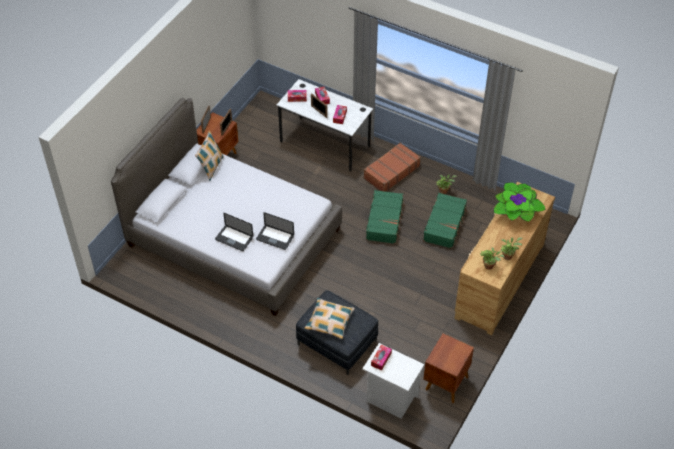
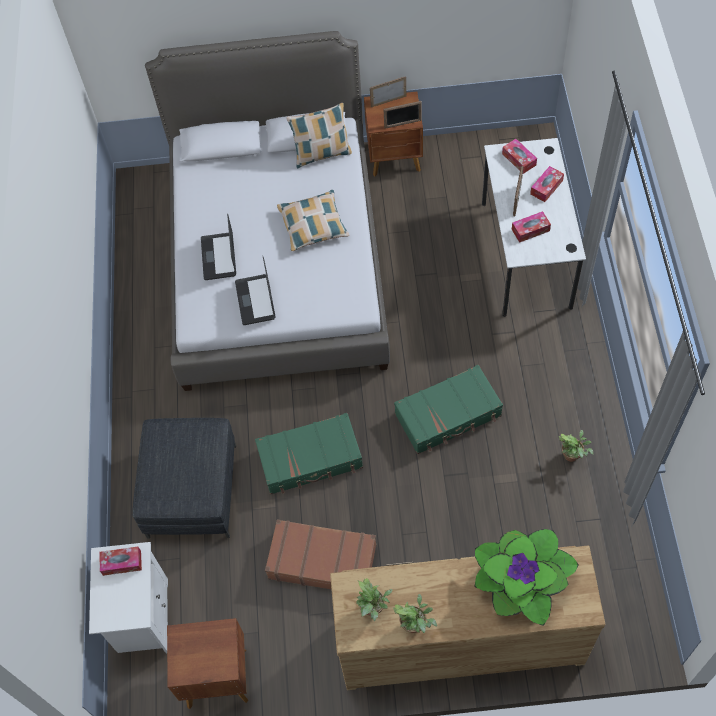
camera: 60 degrees right, 10 degrees up
pillow [305,298,355,339] -> pillow moved to [277,190,349,251]
brown suitcase [364,142,421,192] -> brown suitcase moved to [265,519,377,589]
green suitcase [423,193,467,249] -> green suitcase moved to [255,413,363,495]

